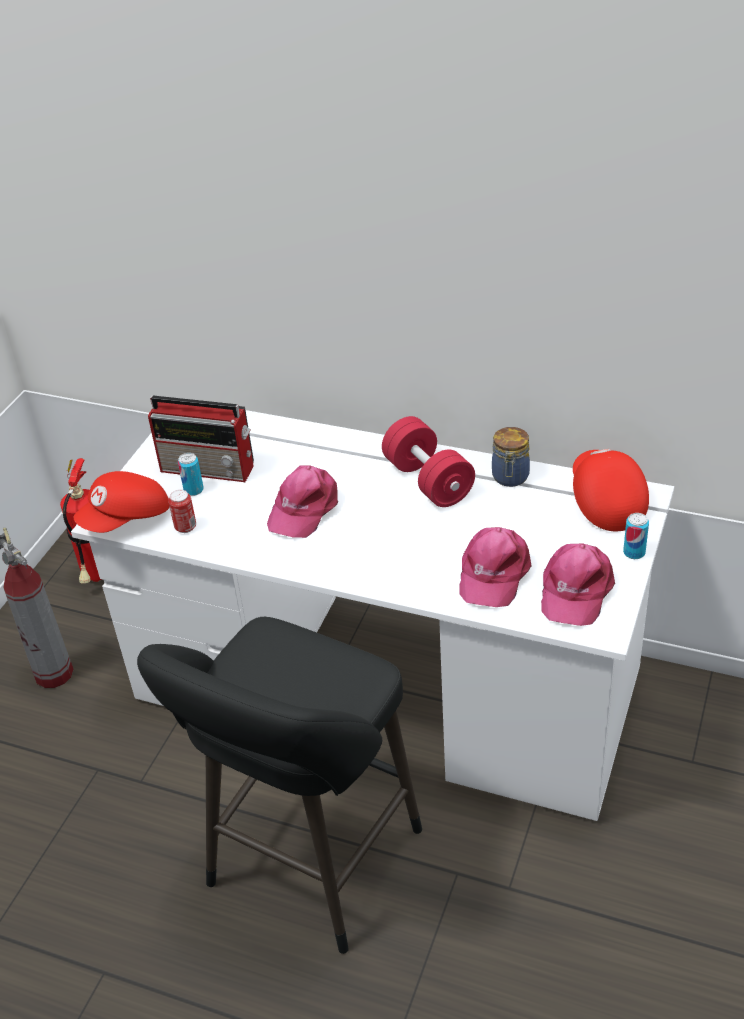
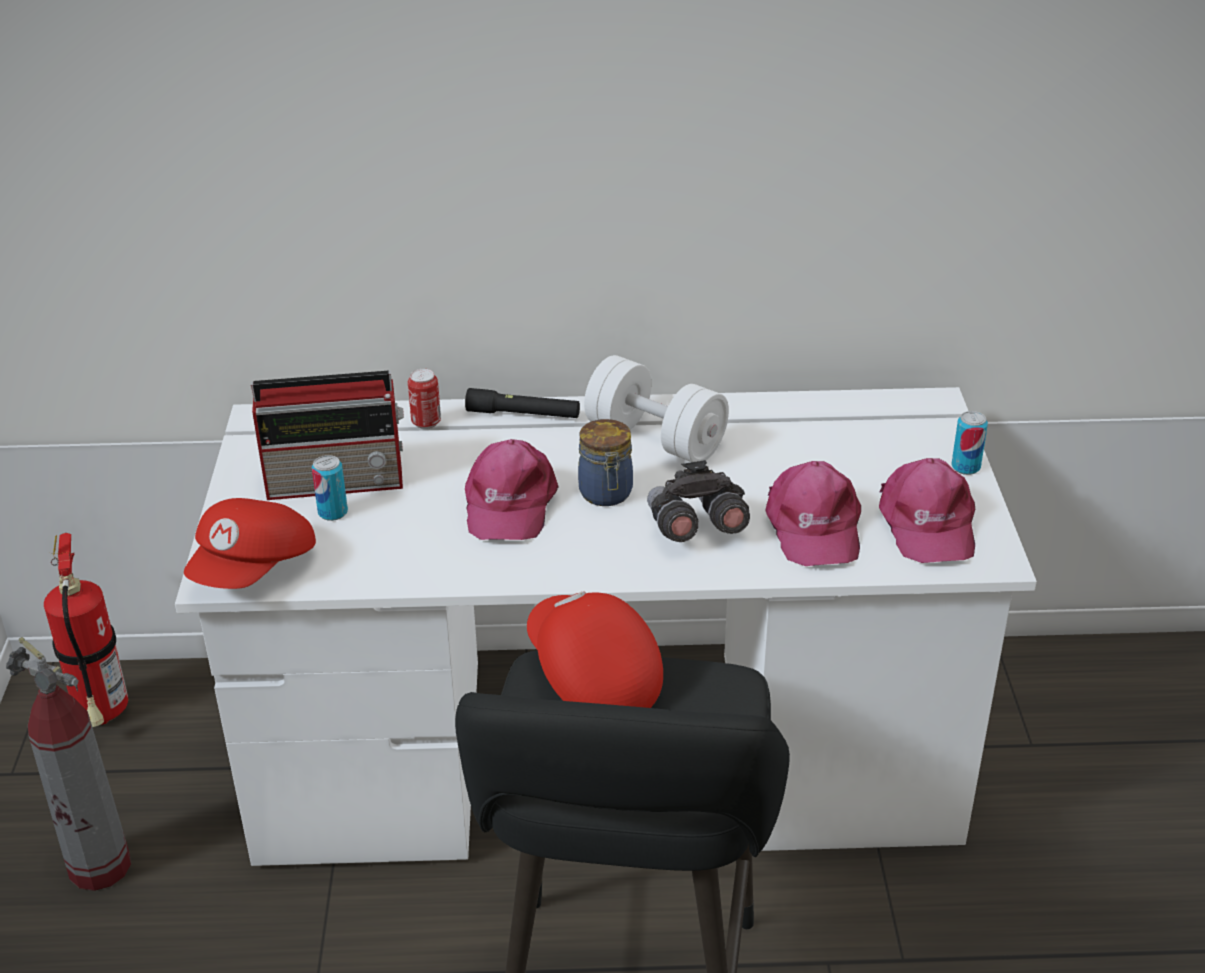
camera: 25 degrees left, 5 degrees down
can [168,490,196,533] -> can moved to [408,369,441,429]
red dumbbell [382,416,475,507] -> white dumbbell [584,355,729,462]
jar [492,427,530,487] -> jar moved to [578,419,633,506]
red cap [573,449,649,531] -> red cap moved to [527,591,663,708]
none -> black flashlight [465,388,580,418]
none -> grey binoculars [647,460,750,542]

